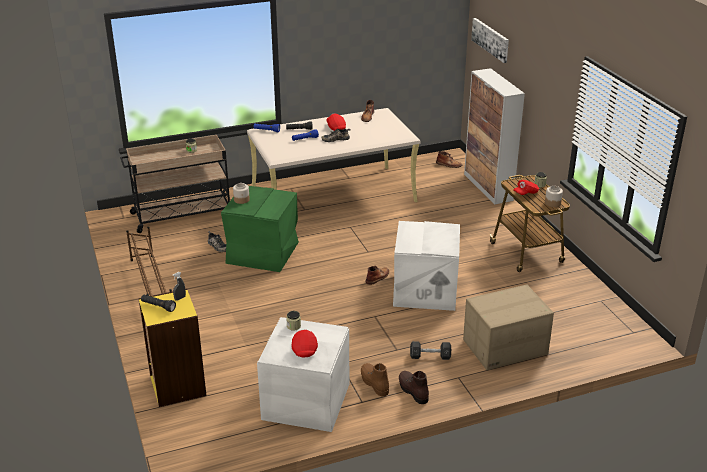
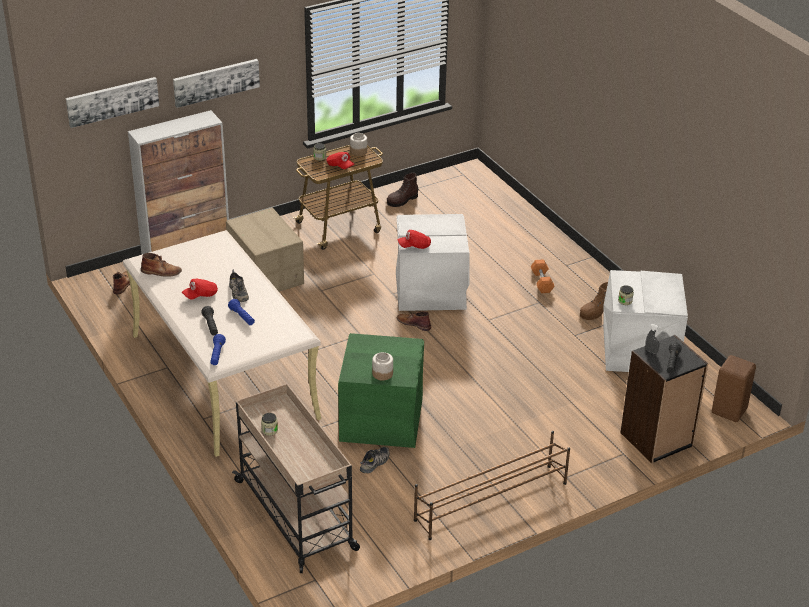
camera: 100 degrees left, 5 degrees up
yellow bookcase [139,289,206,407] -> black bookcase [620,335,708,463]
red cap [291,329,318,357] -> red cap moved to [397,230,431,249]
brown boot [399,371,429,404] -> brown boot moved to [387,173,418,207]
black dumbbell [410,341,451,360] -> orange dumbbell [531,259,555,293]
cardboard box [463,285,554,370] -> cardboard box moved to [226,208,304,292]
none -> picture [173,59,260,108]
none -> brown stool [712,355,756,422]

